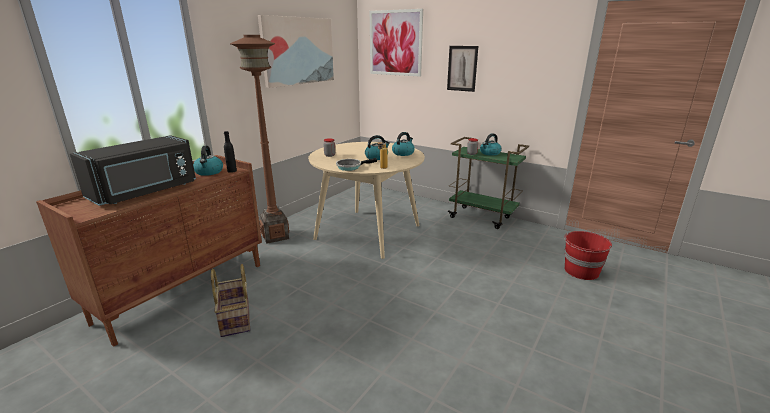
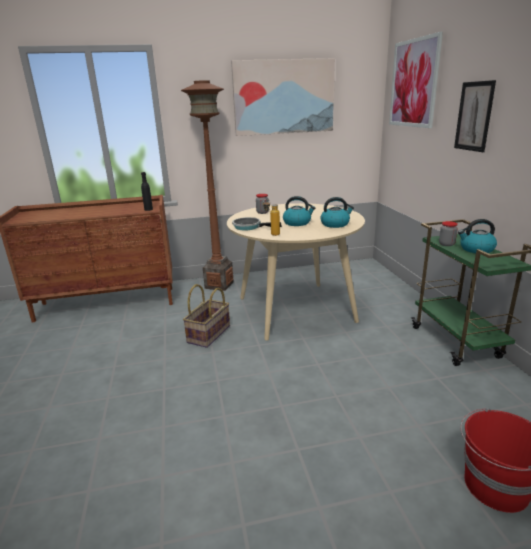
camera: 45 degrees right, 0 degrees up
black microwave [70,135,196,206] -> none
kettle [193,146,223,176] -> none
basket [211,264,250,337] -> basket moved to [183,284,230,348]

